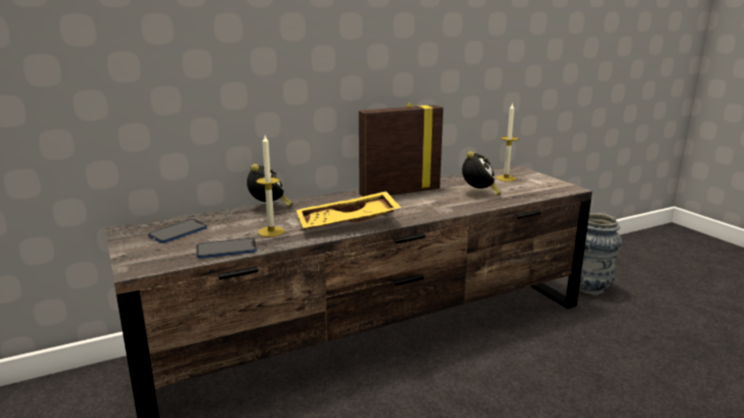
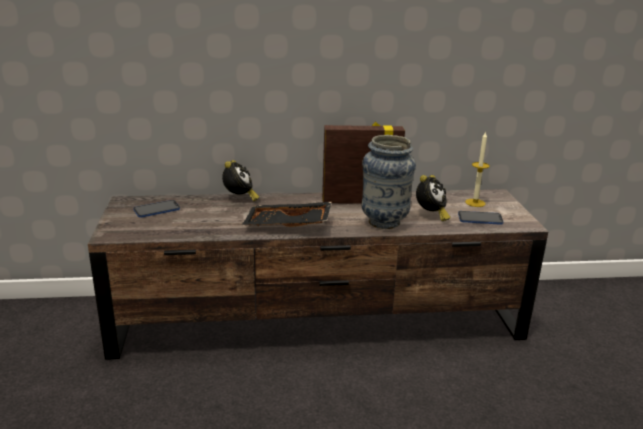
camera: 20 degrees right, 5 degrees up
phone [197,238,257,258] -> phone moved to [458,211,504,225]
candle [256,136,285,237] -> none
yellow tray [296,191,401,228] -> black tray [242,202,332,227]
vase [579,213,622,296] -> vase moved to [361,135,416,229]

